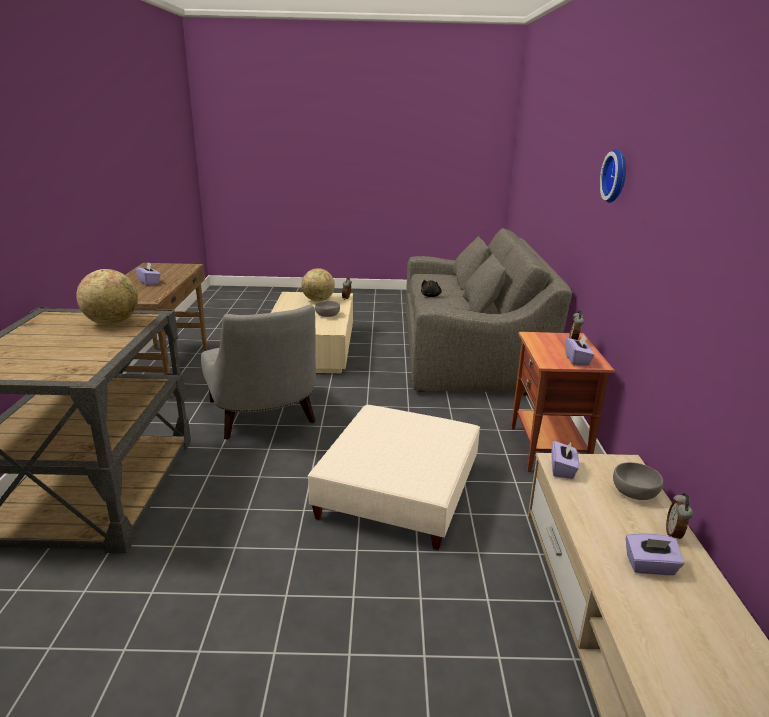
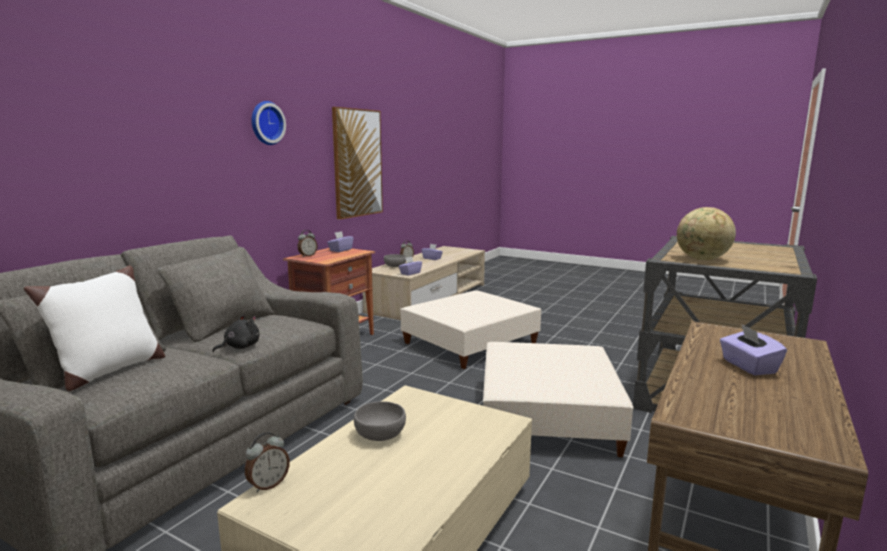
camera: 150 degrees left, 10 degrees down
grey armchair [201,305,316,440] -> beige ottoman [483,342,633,457]
globe [301,268,335,302] -> none
none -> white pillow [24,265,165,391]
none -> picture [332,107,383,220]

